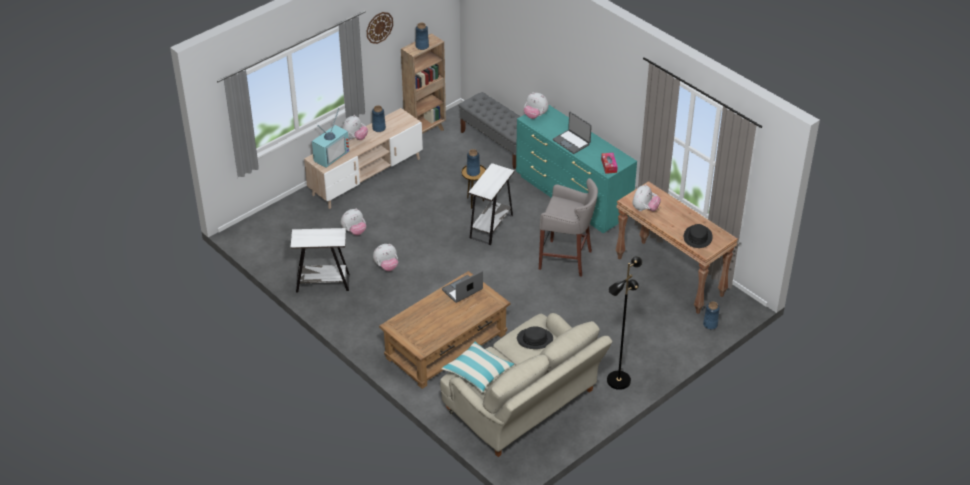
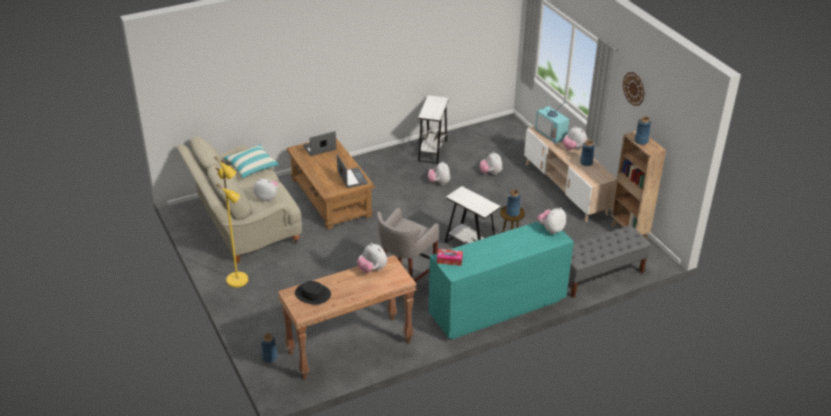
camera: 105 degrees right, 5 degrees down
black hat [517,326,553,349] -> plush toy [254,179,278,202]
laptop [553,112,592,154] -> laptop moved to [303,131,336,156]
black floor lamp [607,256,642,390] -> yellow floor lamp [214,156,248,287]

